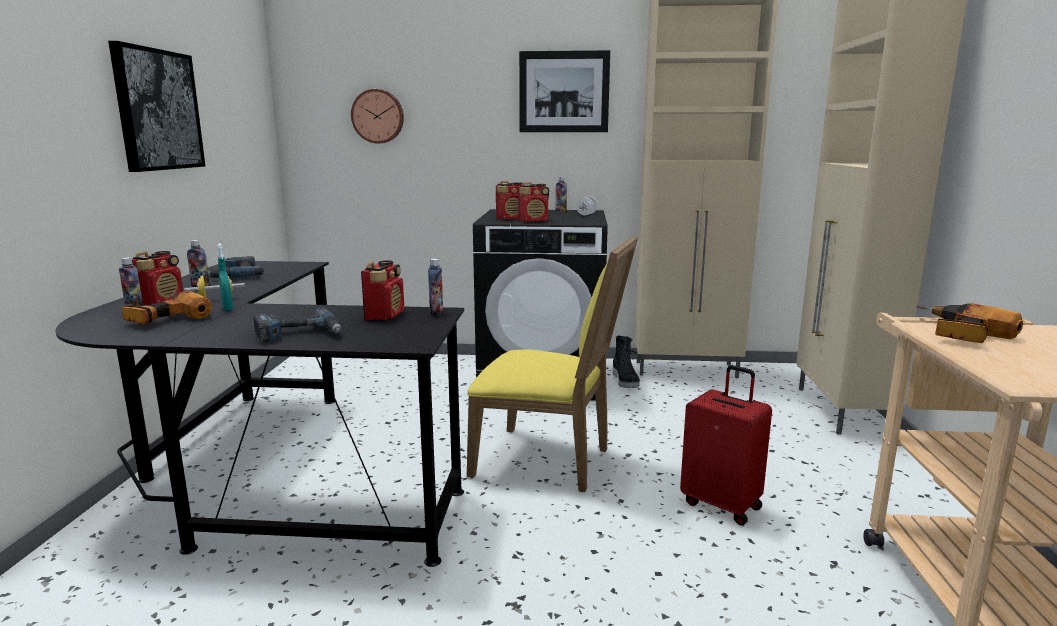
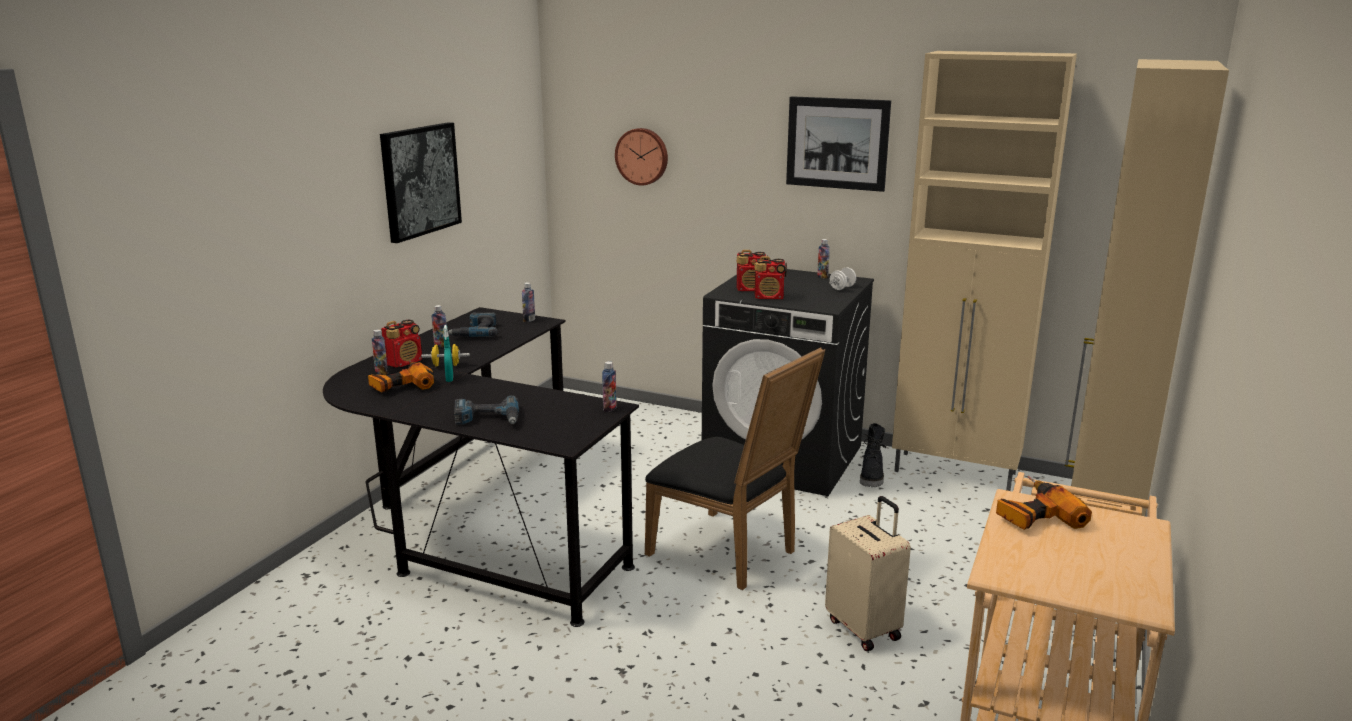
camera: 20 degrees right, 5 degrees up
radio [361,260,404,320] -> none
yellow chair [467,236,638,492] -> black chair [645,348,825,590]
red suitcase [680,365,772,525] -> beige suitcase [825,496,911,651]
none -> bottle [522,282,535,322]

